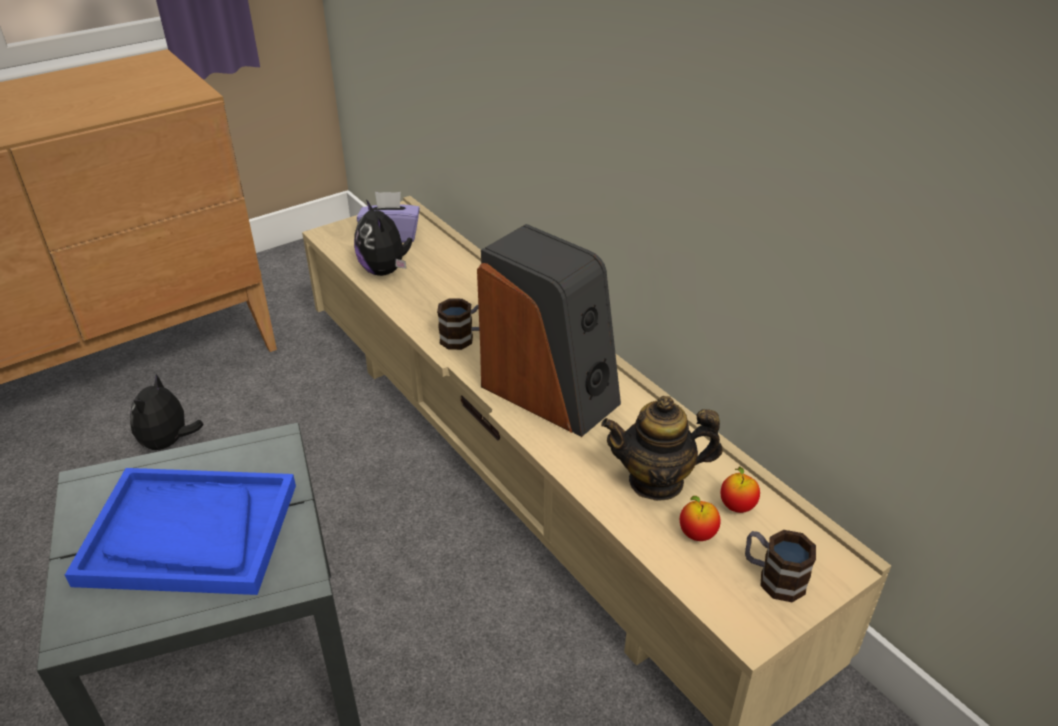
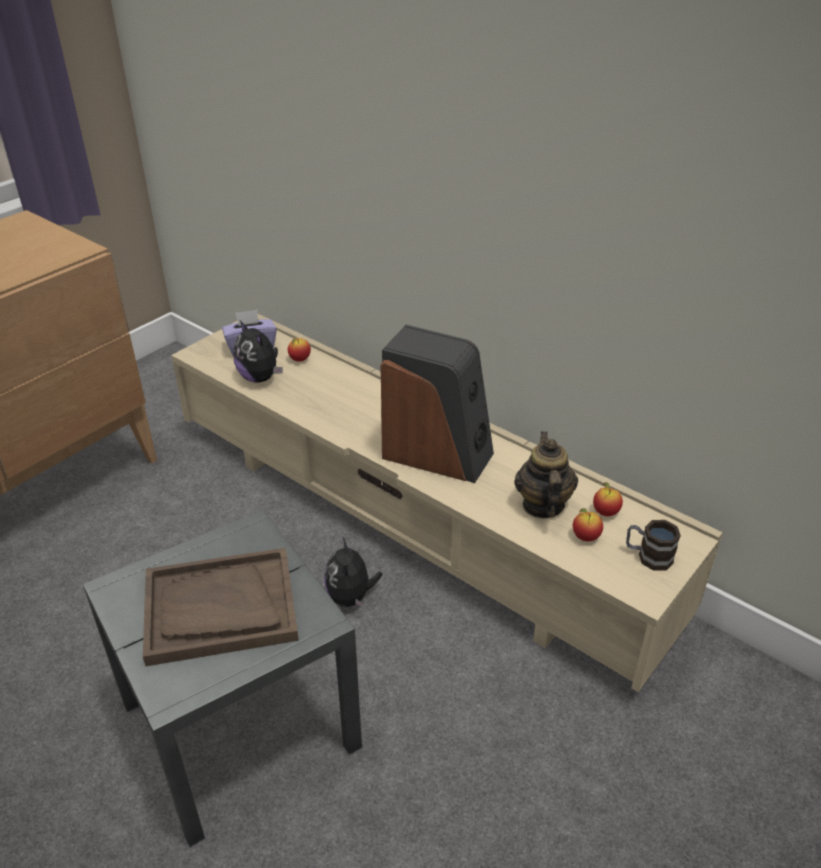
camera: 15 degrees left, 0 degrees up
blue tray [65,468,296,595] -> brown tray [143,548,299,666]
plush toy [130,374,204,450] -> plush toy moved to [324,536,383,608]
mug [437,299,479,350] -> none
teapot [601,396,723,501] -> teapot turned 105 degrees clockwise [514,431,578,518]
none -> apple [288,338,311,362]

